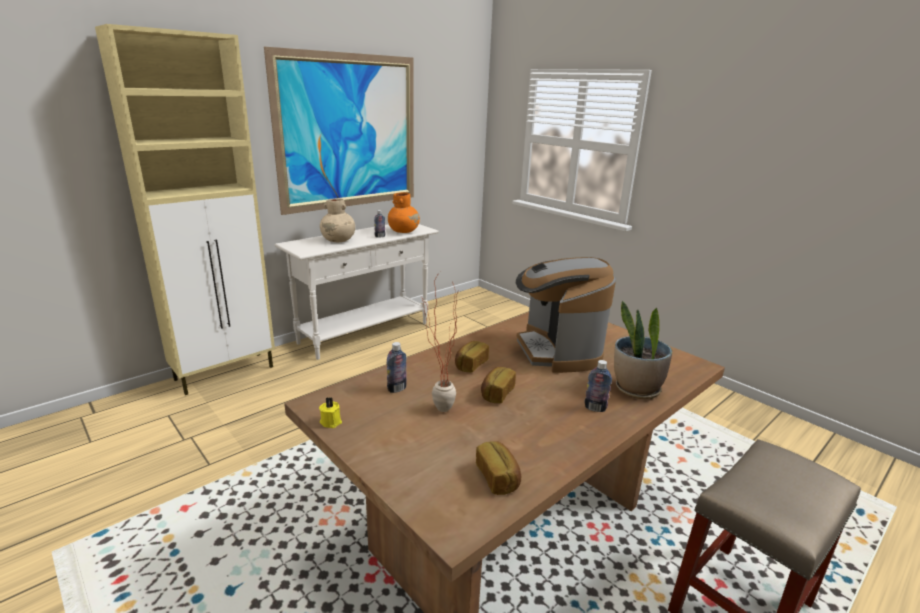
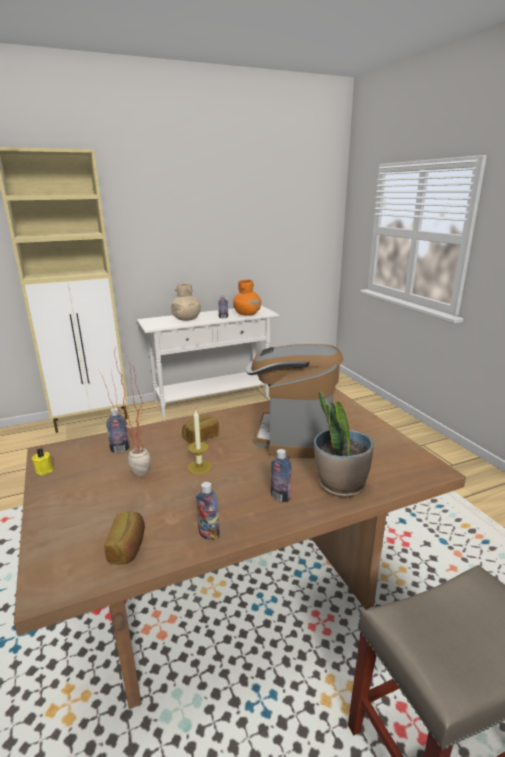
camera: 20 degrees right, 0 degrees up
picture [264,47,414,215] -> none
bread [481,367,516,403] -> candle [187,410,212,475]
none -> bottle [196,482,220,541]

